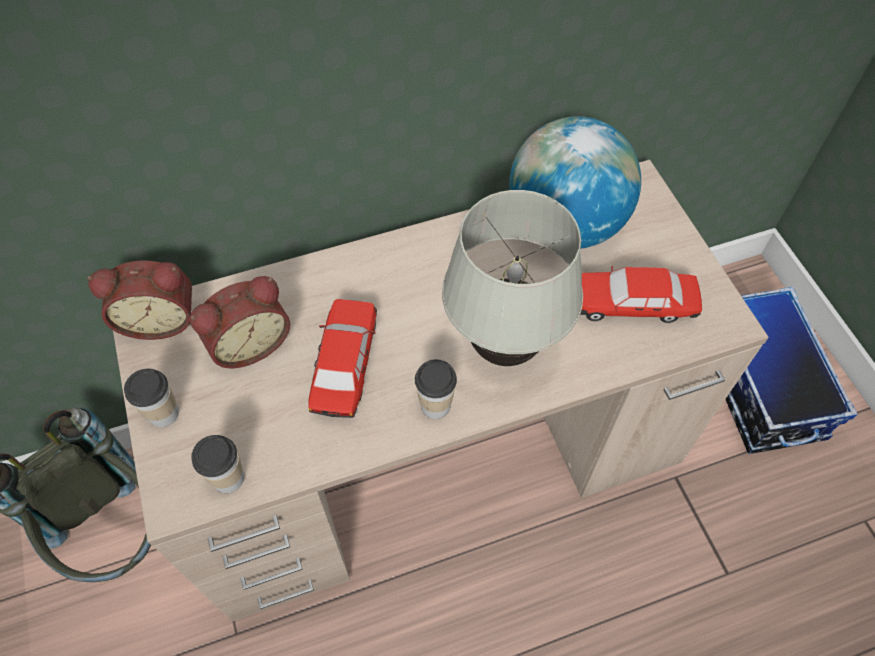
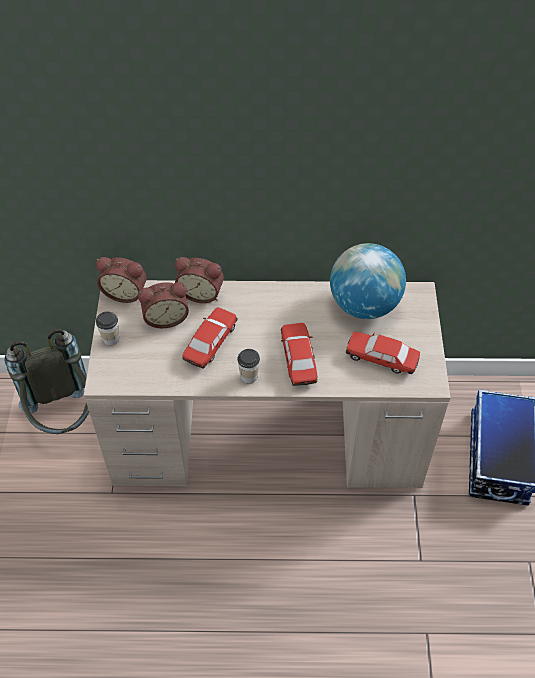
camera: 20 degrees right, 5 degrees down
cup [191,435,244,493] -> none
white table lamp [442,190,583,366] -> toy car [281,323,317,386]
none -> alarm clock [175,257,224,303]

